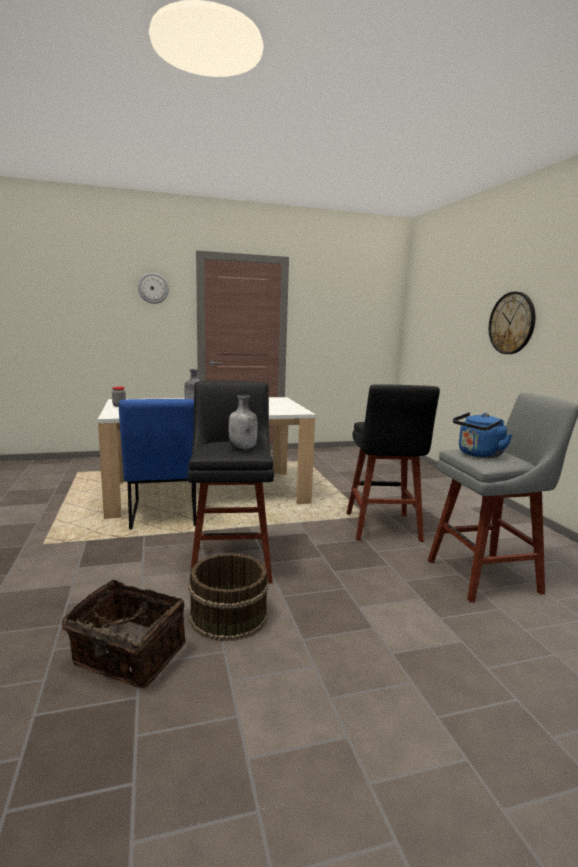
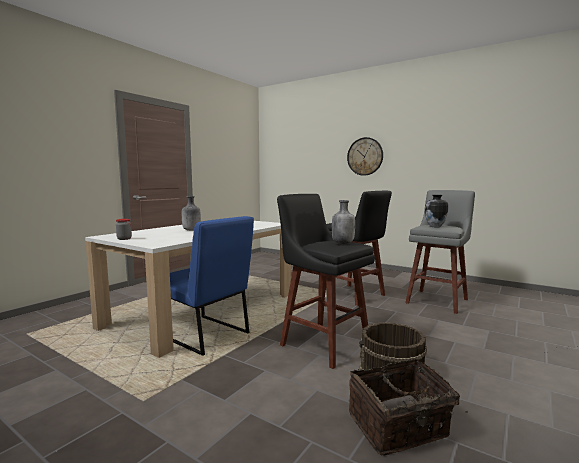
camera: 40 degrees left, 5 degrees down
wall clock [138,273,169,304] -> none
blue kettle [453,412,512,458] -> vase [425,195,448,227]

